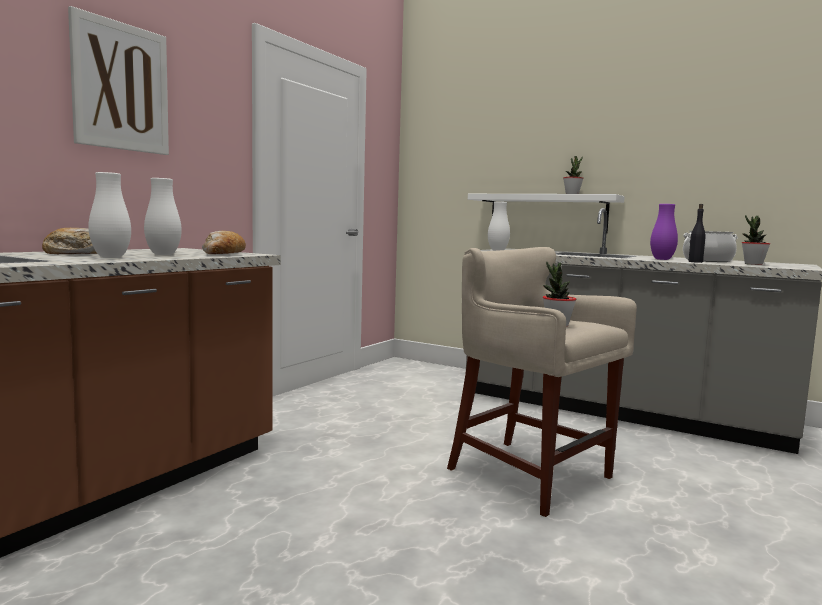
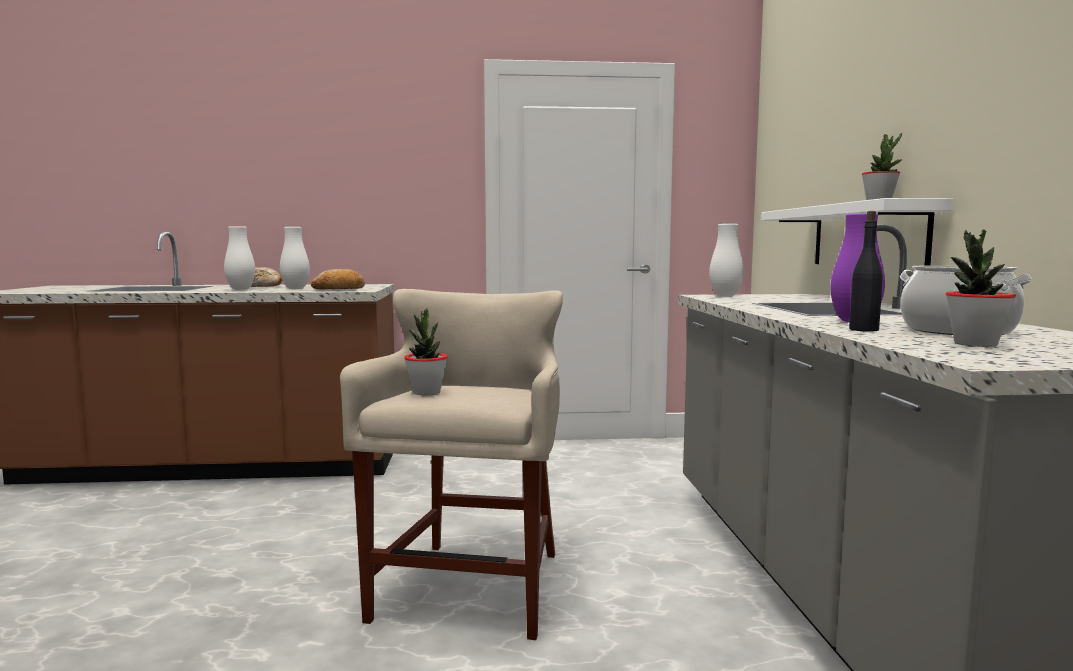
camera: 55 degrees right, 0 degrees up
picture [68,6,169,155] -> none

